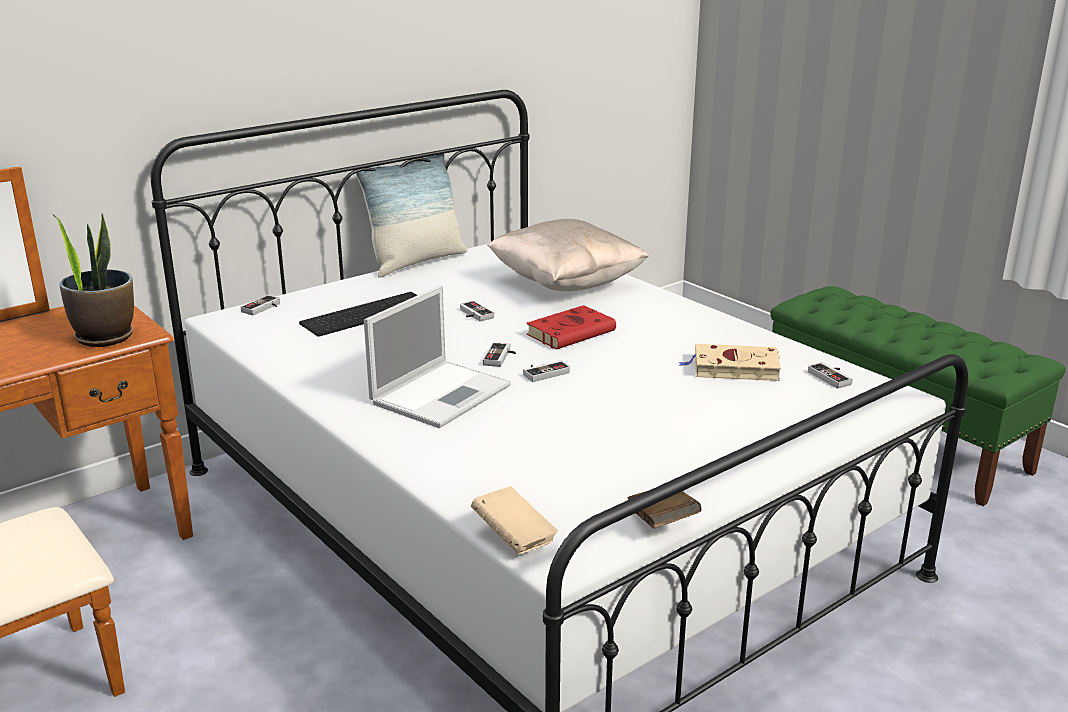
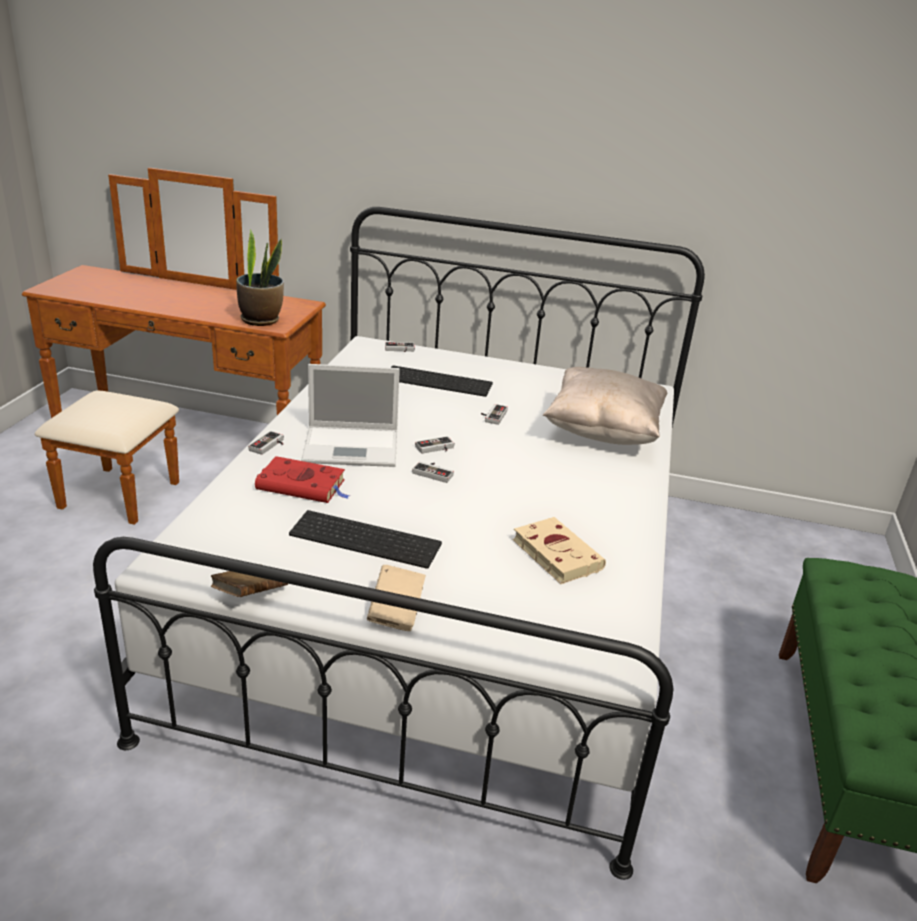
camera: 50 degrees right, 5 degrees up
pillow [356,154,467,278] -> none
beige book [471,486,558,555] -> beige book moved to [367,565,426,631]
red book [526,305,616,349] -> red book moved to [255,456,350,503]
game controller [808,362,853,389] -> game controller moved to [248,431,284,455]
none -> keyboard [289,510,442,569]

